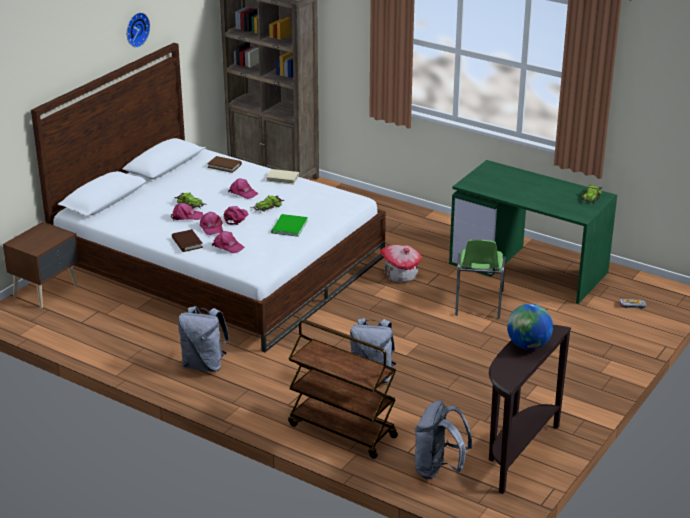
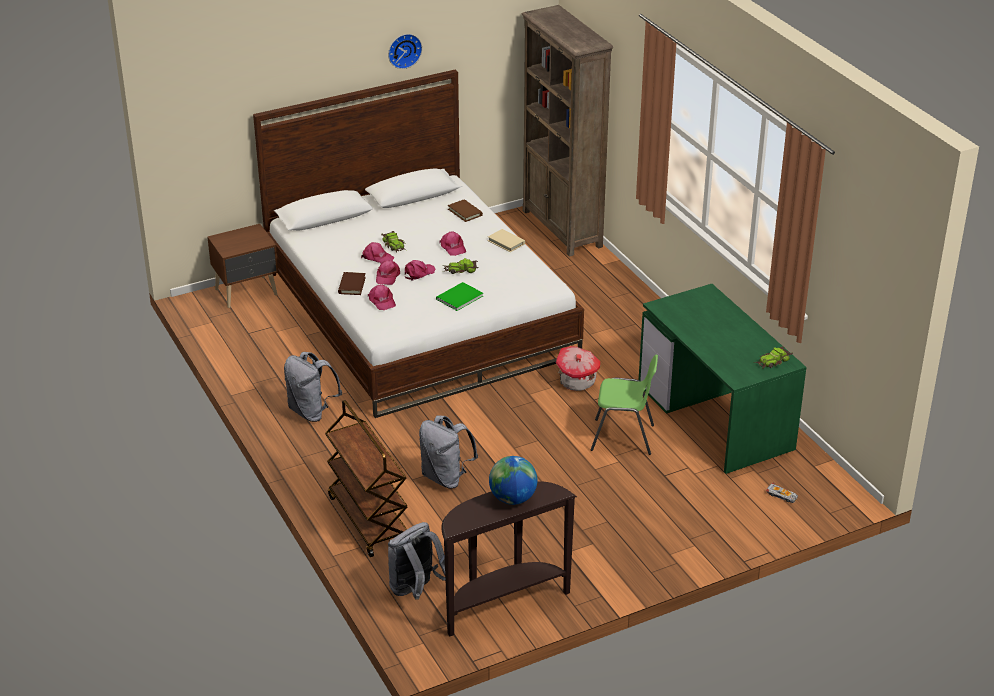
camera: 30 degrees right, 5 degrees up
green chair [455,239,506,319] -> green chair turned 120 degrees counterclockwise [590,355,658,455]

